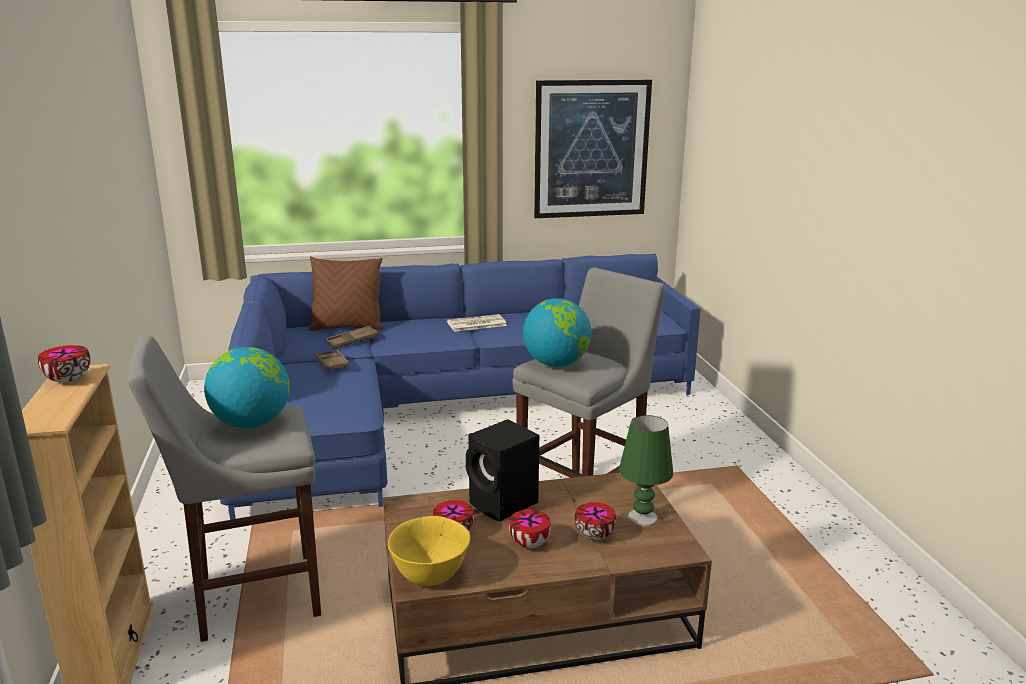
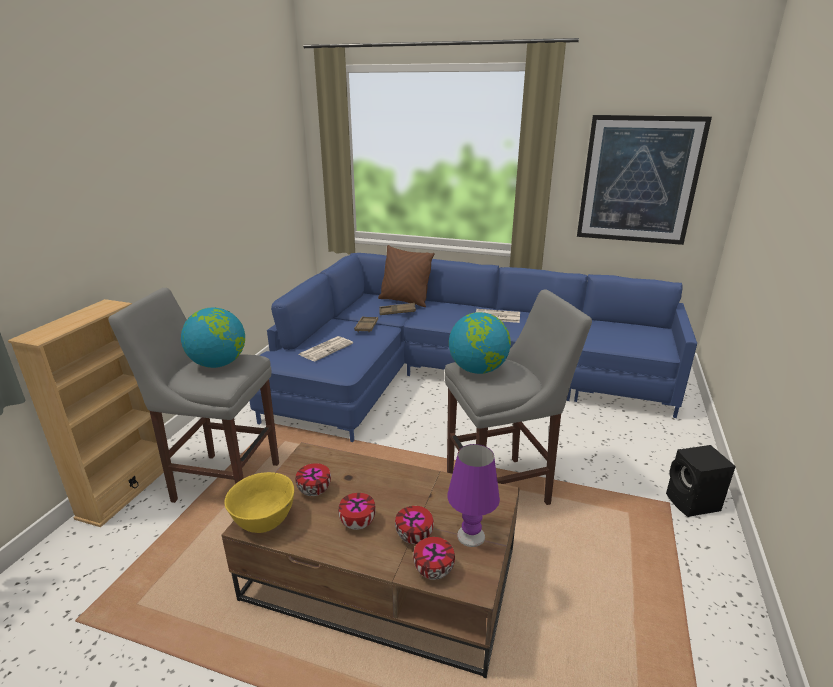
camera: 30 degrees right, 5 degrees up
bowl [38,345,90,383] -> bowl moved to [413,537,455,580]
black speaker [466,419,539,521] -> black speaker moved to [666,445,736,517]
green table lamp [619,415,673,526] -> purple table lamp [447,444,500,547]
none -> newspaper [298,336,353,361]

